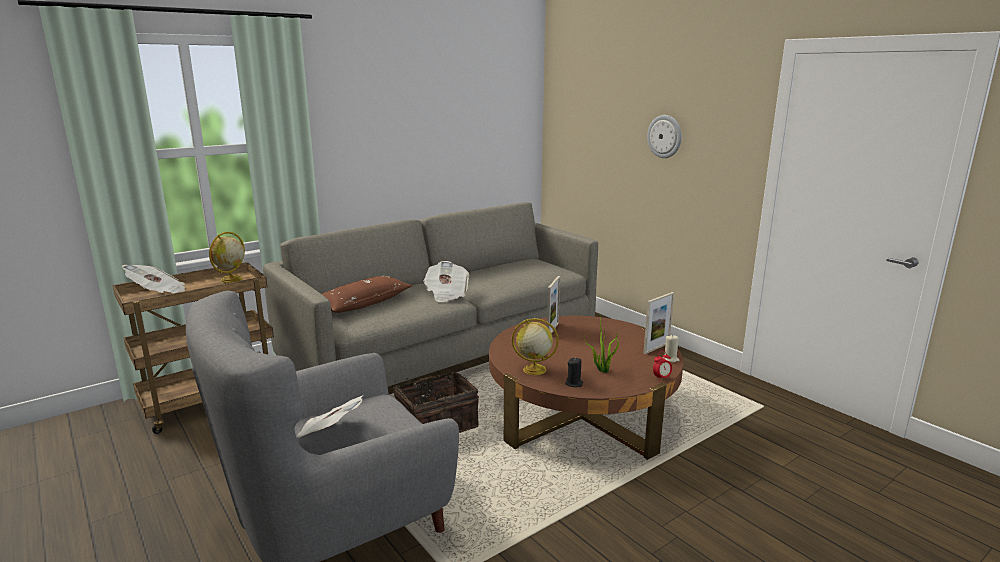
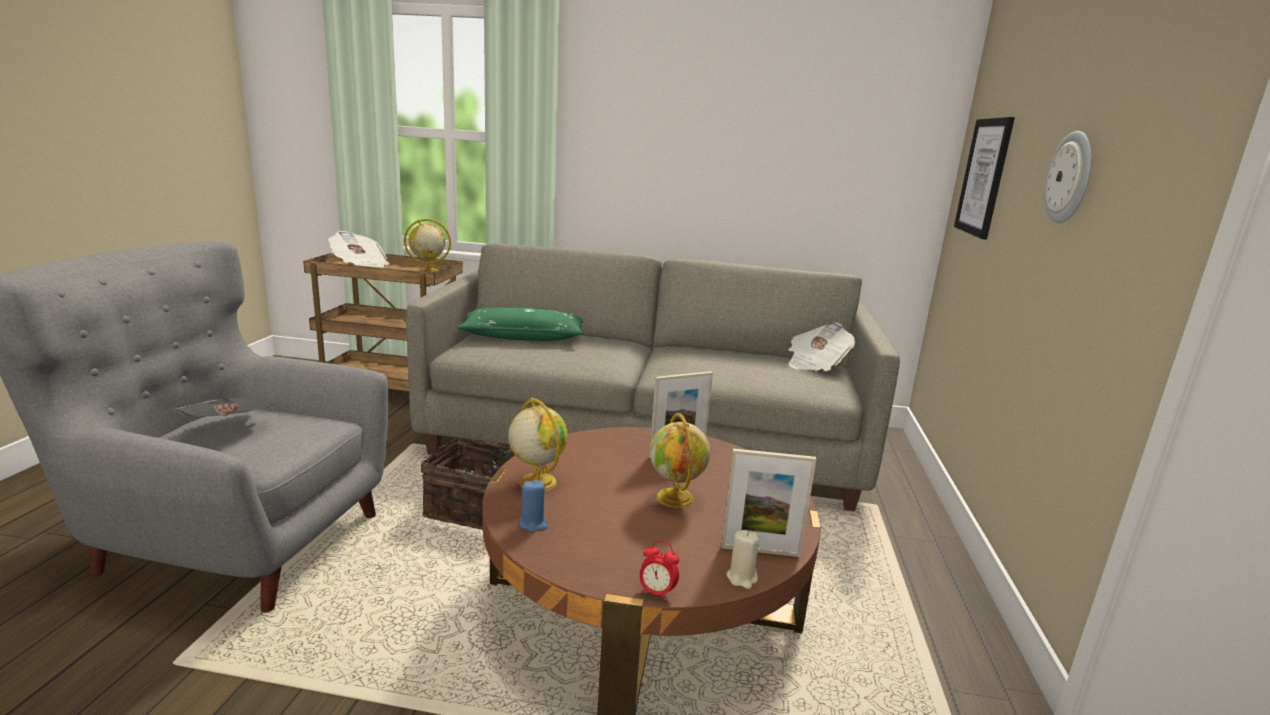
camera: 45 degrees right, 0 degrees up
brown pillow [322,276,413,313] -> green pillow [457,307,583,341]
newspaper [423,261,469,302] -> newspaper moved to [788,322,855,371]
black candle [565,358,583,387] -> blue candle [520,480,547,532]
potted plant [584,319,619,373] -> none
none -> globe [650,413,710,508]
none -> picture [954,117,1015,240]

